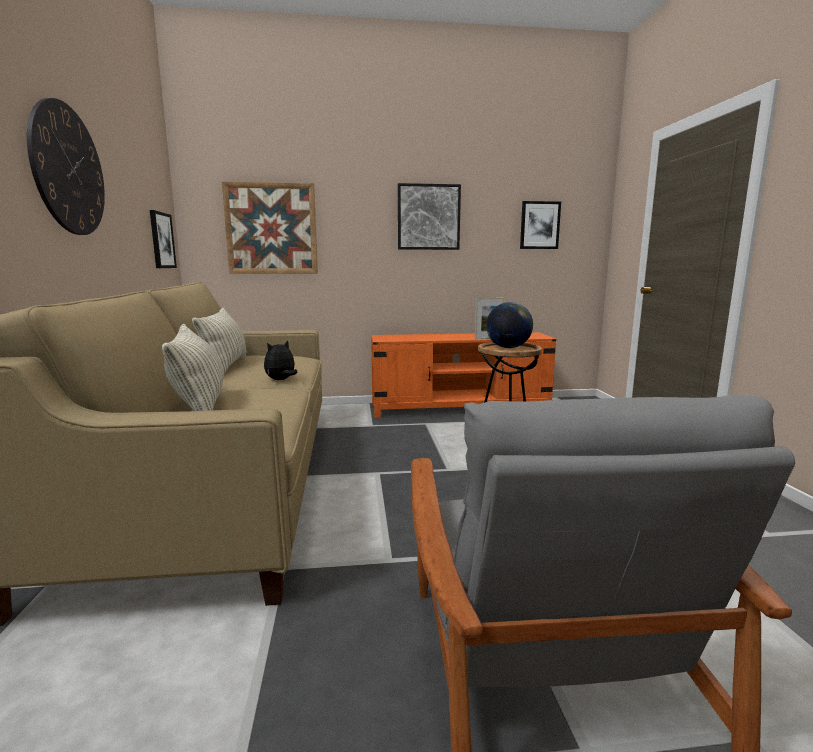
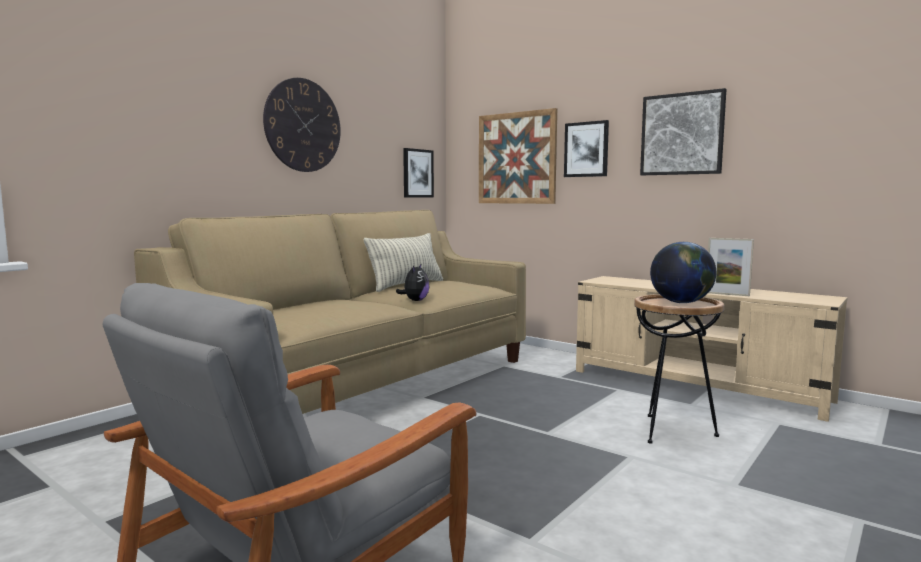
camera: 45 degrees right, 5 degrees down
pillow [162,324,224,411] -> none
plush toy [264,340,298,380] -> plush toy turned 105 degrees clockwise [396,263,429,301]
orange tv stand [371,332,556,418] -> beige tv stand [576,276,847,422]
picture [520,201,561,249] -> picture moved to [564,120,609,177]

